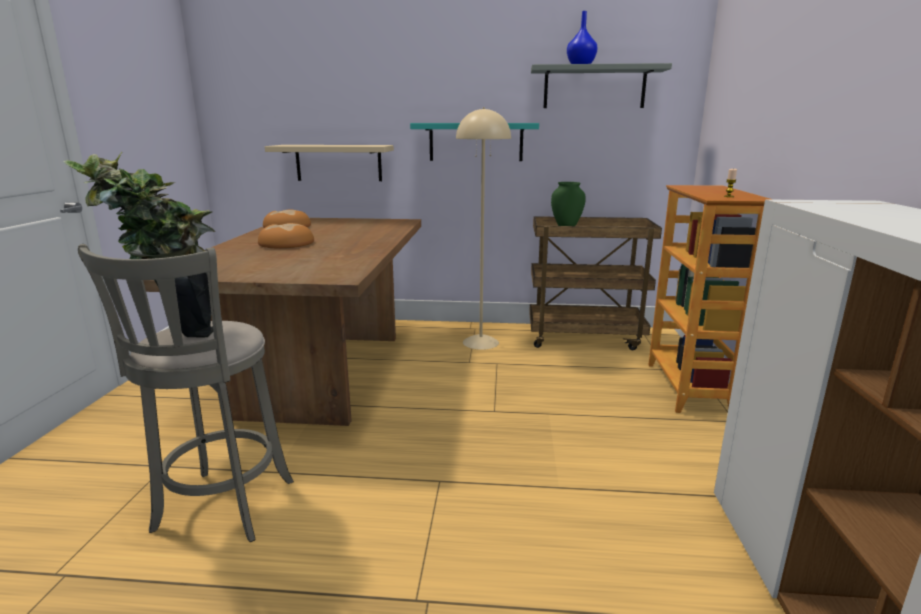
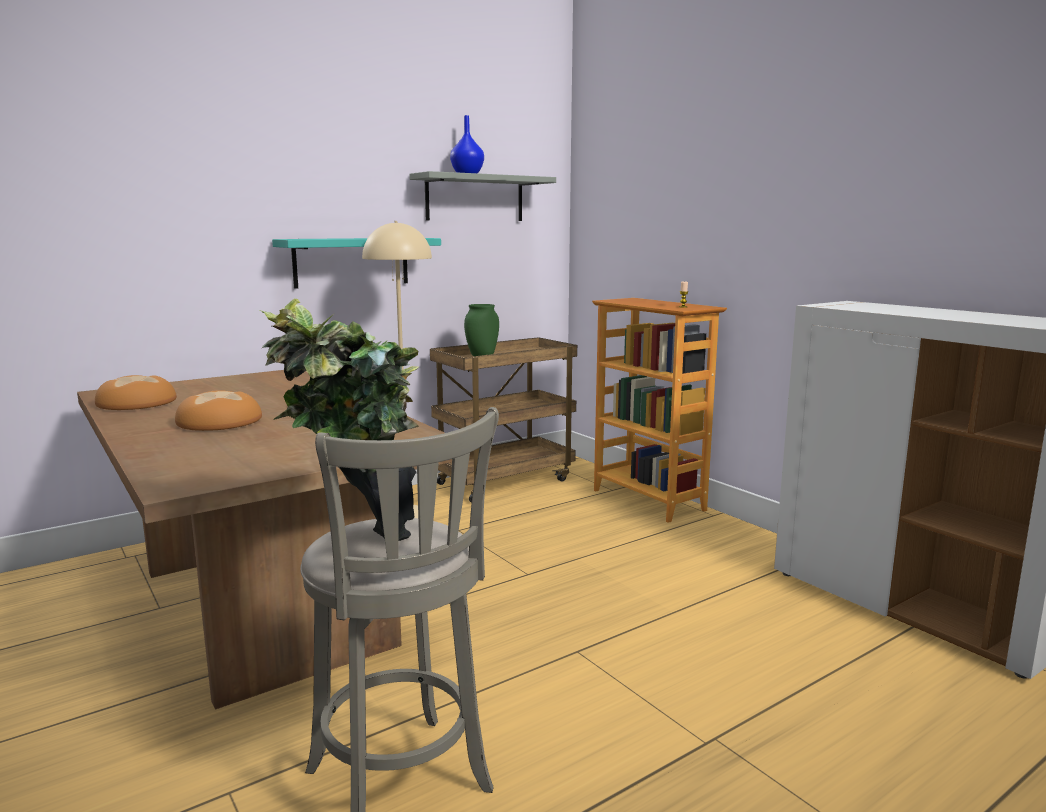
camera: 40 degrees left, 5 degrees down
beige shelf [265,145,394,181] -> none

